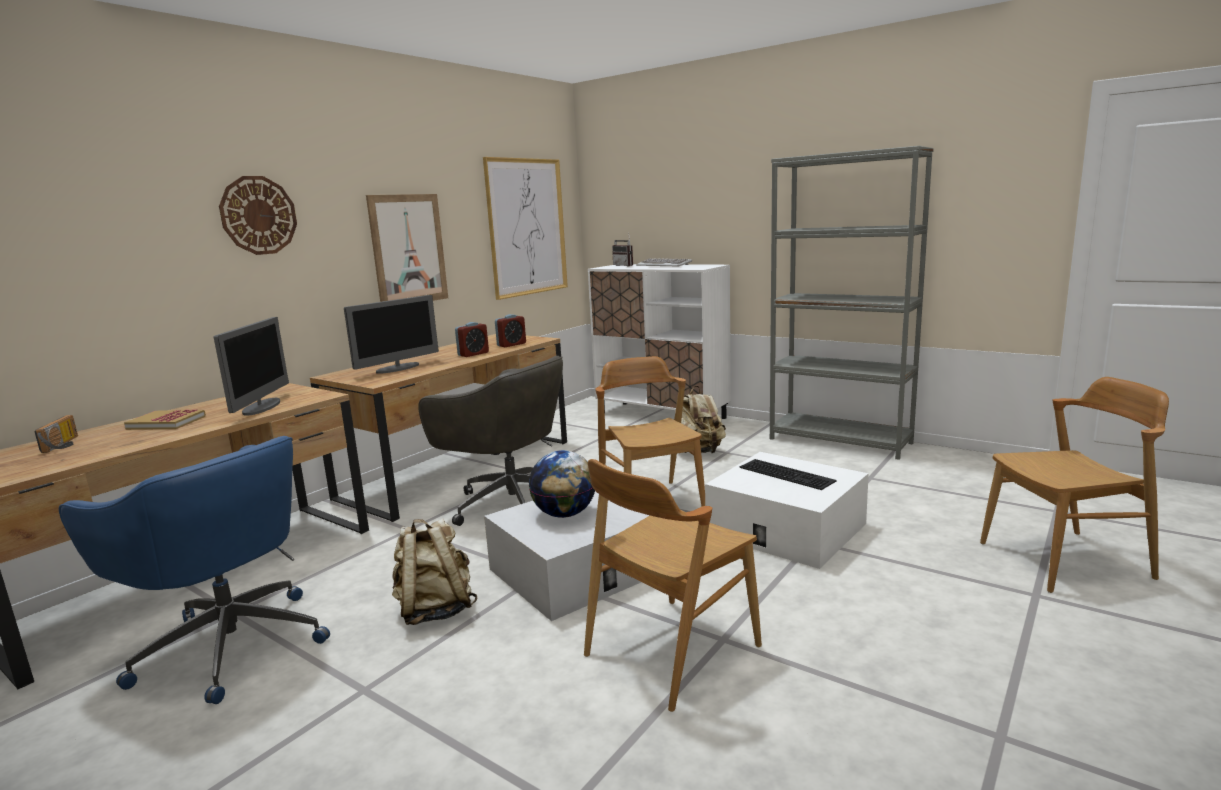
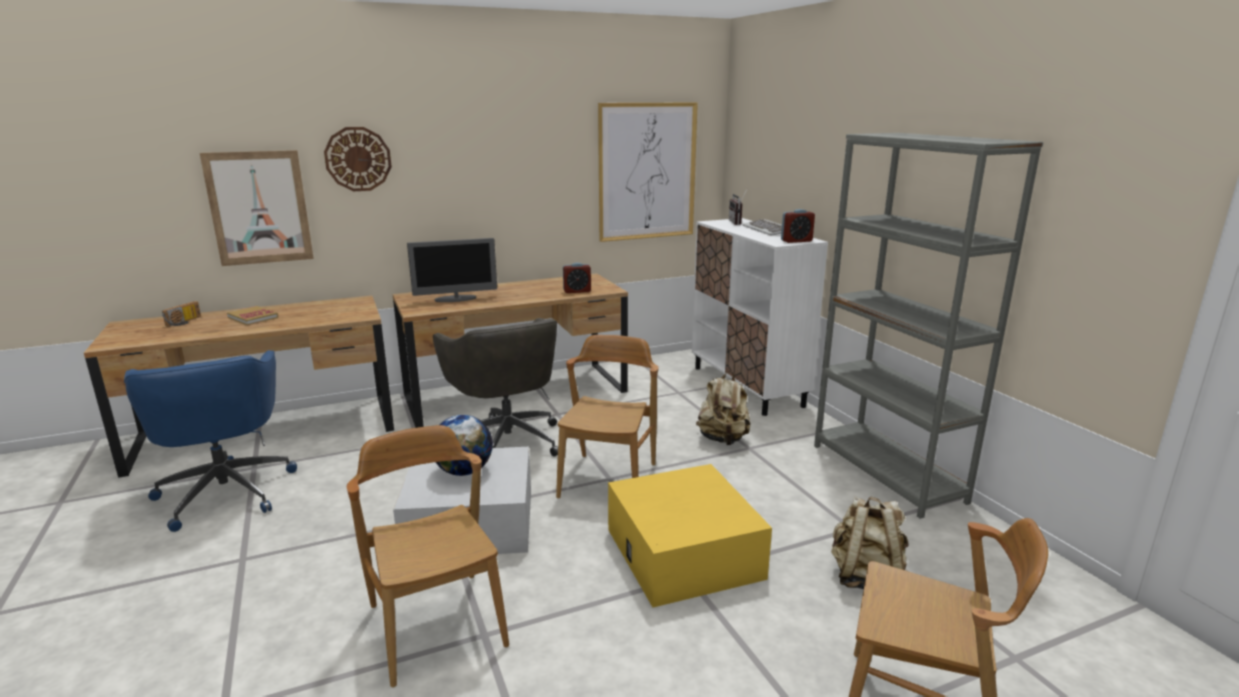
camera: 30 degrees right, 5 degrees up
monitor [214,317,289,416] -> none
picture [366,194,448,302] -> picture moved to [200,150,314,266]
beige backpack [392,519,478,625] -> beige backpack moved to [831,496,909,589]
alarm clock [455,322,489,357] -> alarm clock moved to [781,209,815,243]
brown chair [584,459,762,712] -> brown chair turned 75 degrees clockwise [347,425,509,688]
white storage box [705,452,869,569] -> yellow storage box [608,464,772,607]
keyboard [739,459,837,490] -> none

